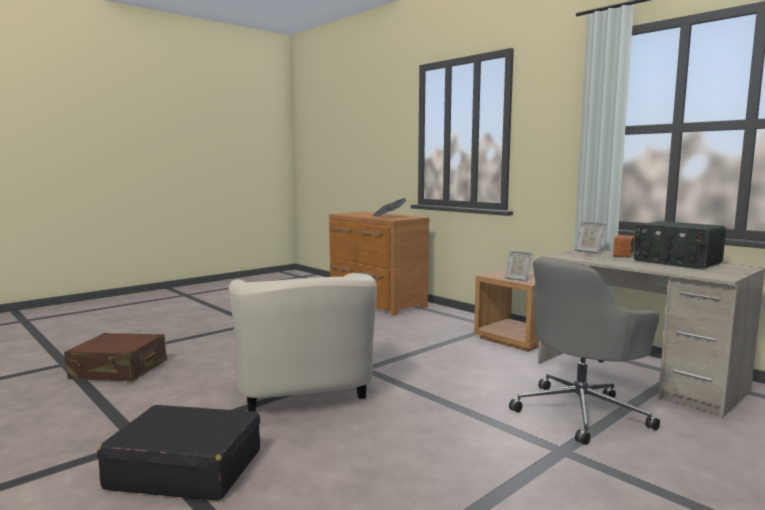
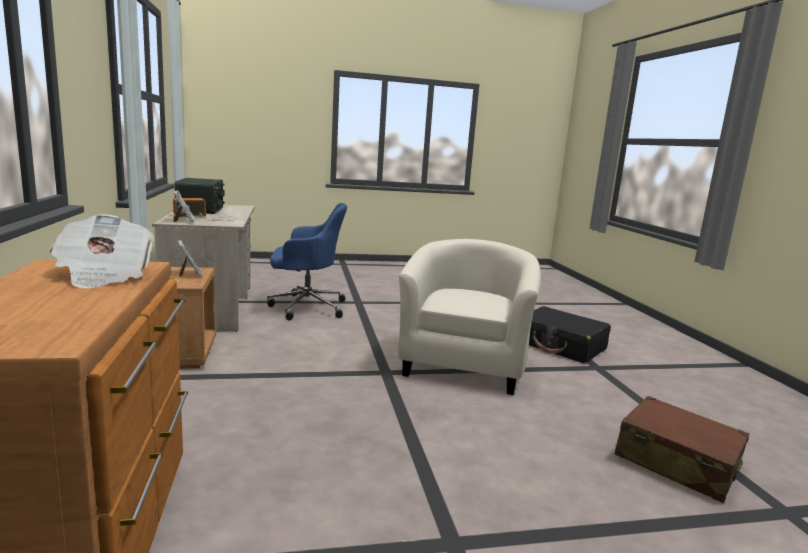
camera: 150 degrees left, 5 degrees up
grey office chair [509,258,660,445] -> blue office chair [267,203,347,320]

